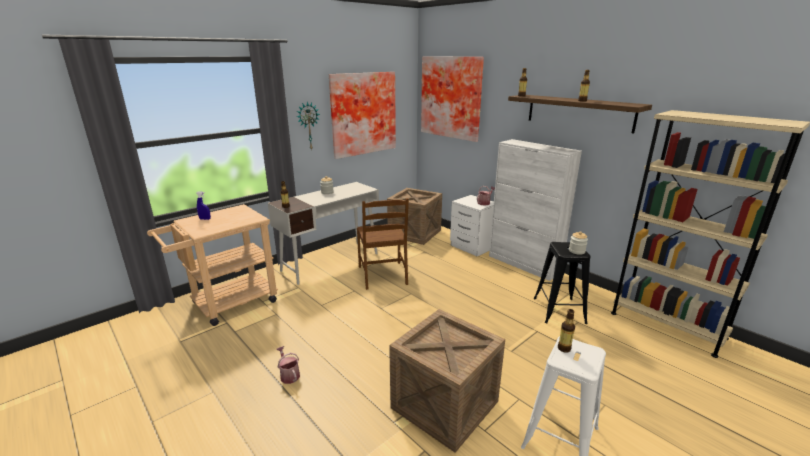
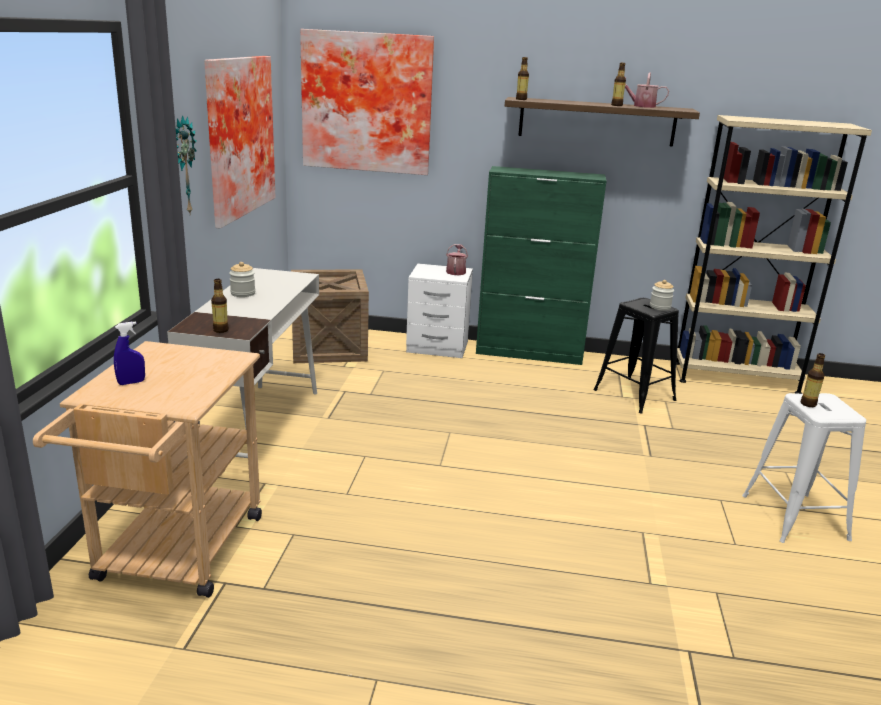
camera: 40 degrees left, 0 degrees up
watering can [276,346,300,384] -> watering can moved to [625,72,669,108]
brown chair [357,198,409,290] -> none
crate [389,309,505,453] -> none
white cabinet [489,139,582,281] -> green cabinet [476,166,607,365]

